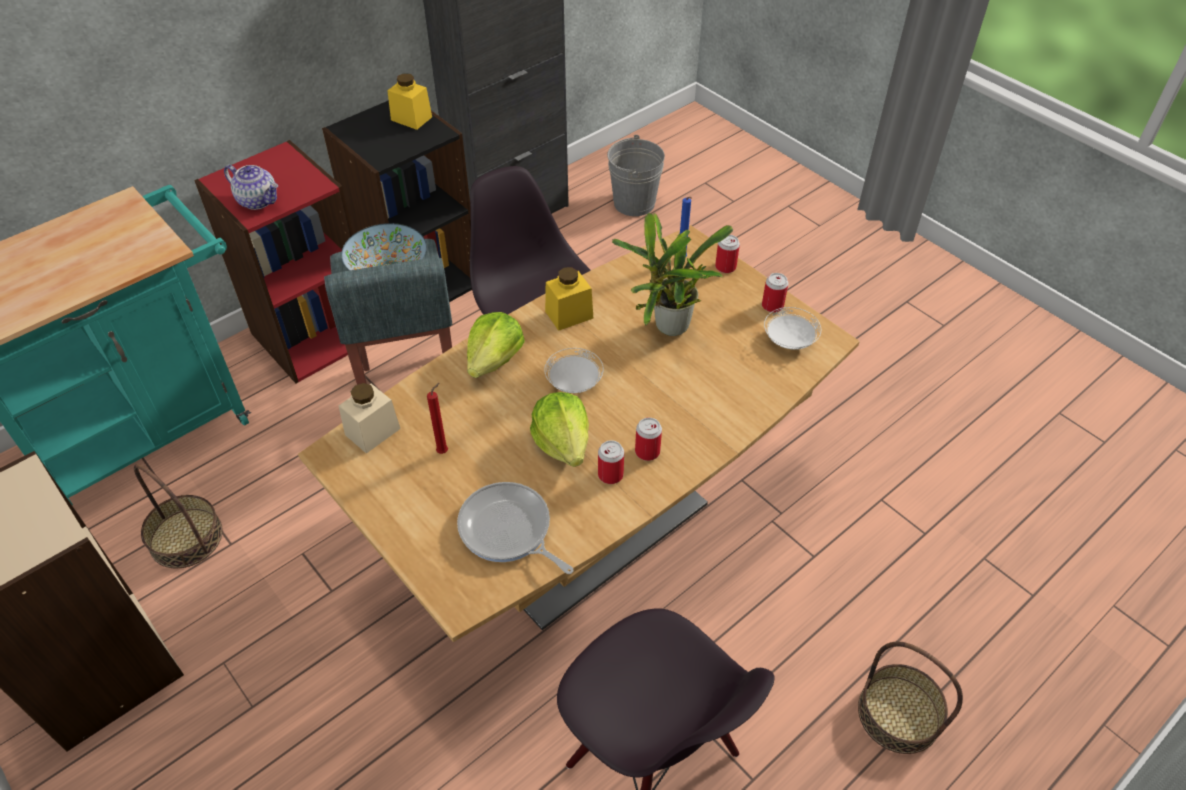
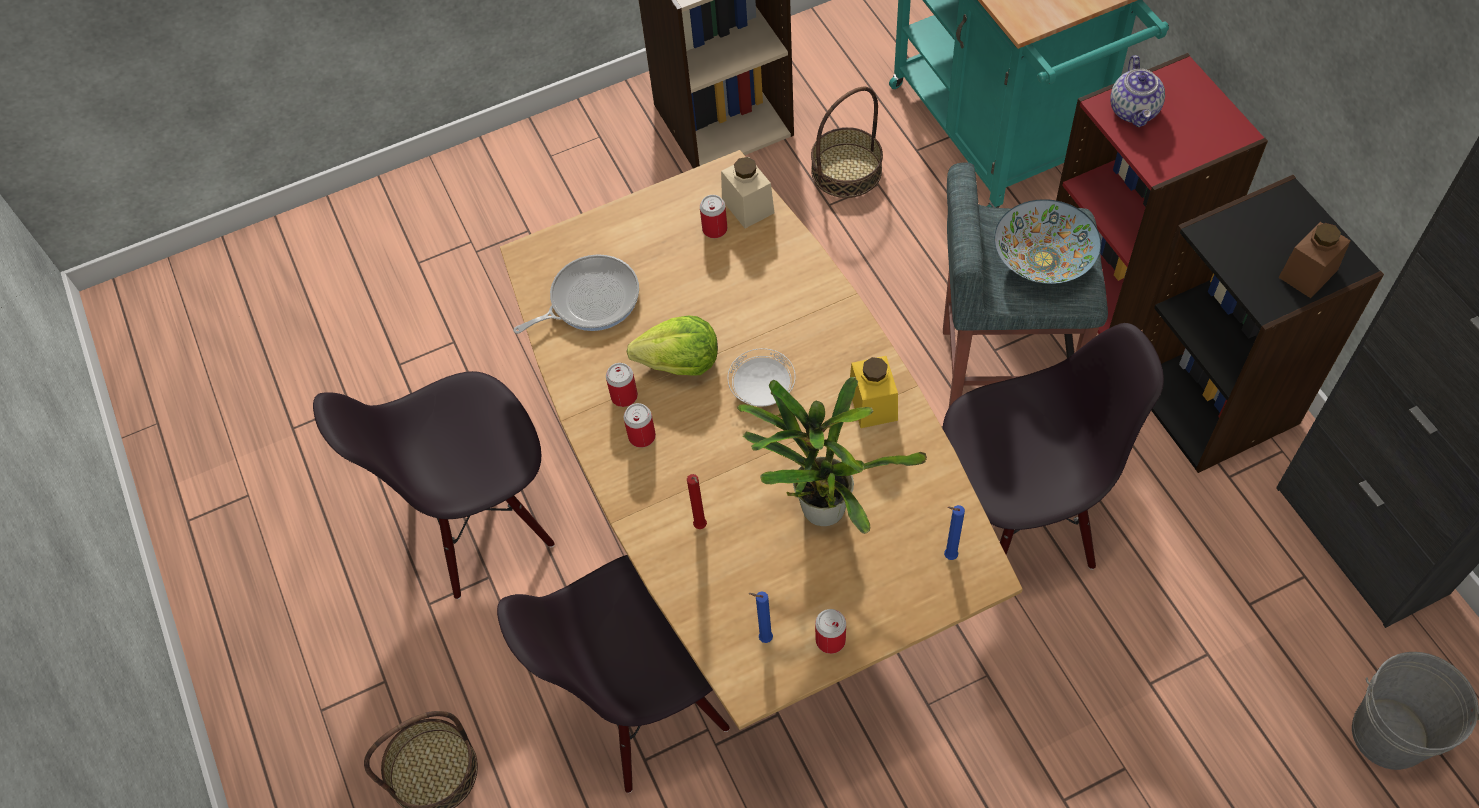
camera: 110 degrees right, 10 degrees up
teapot [224,165,278,210] -> teapot turned 45 degrees counterclockwise [1110,55,1165,127]
yellow jar [387,73,432,130] -> brown jar [1279,222,1351,298]
red candle [427,383,448,454] -> red candle moved to [687,474,707,529]
lettuce [467,312,525,378] -> none
can [715,235,740,273] -> can moved to [700,195,727,238]
white plate [764,307,821,349] -> blue candle [748,591,773,643]
none -> black chair [497,555,730,793]

